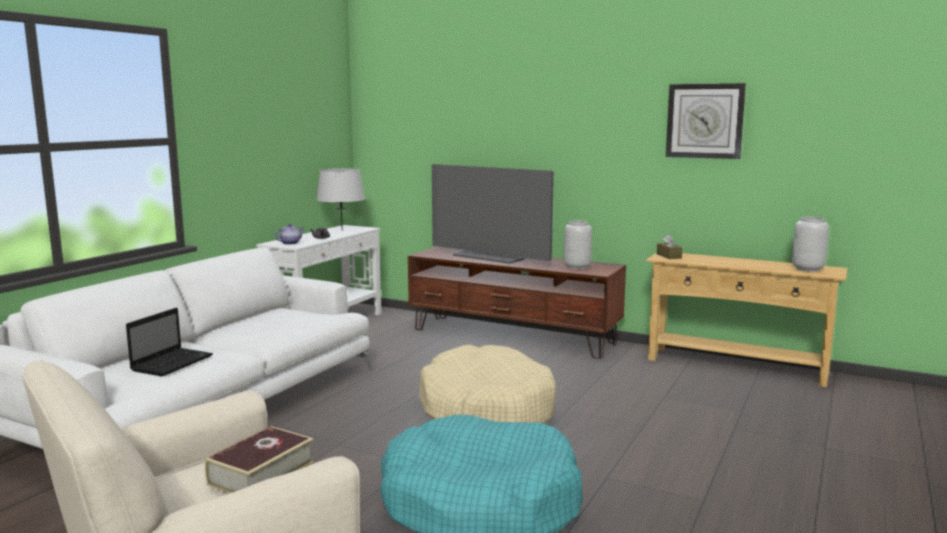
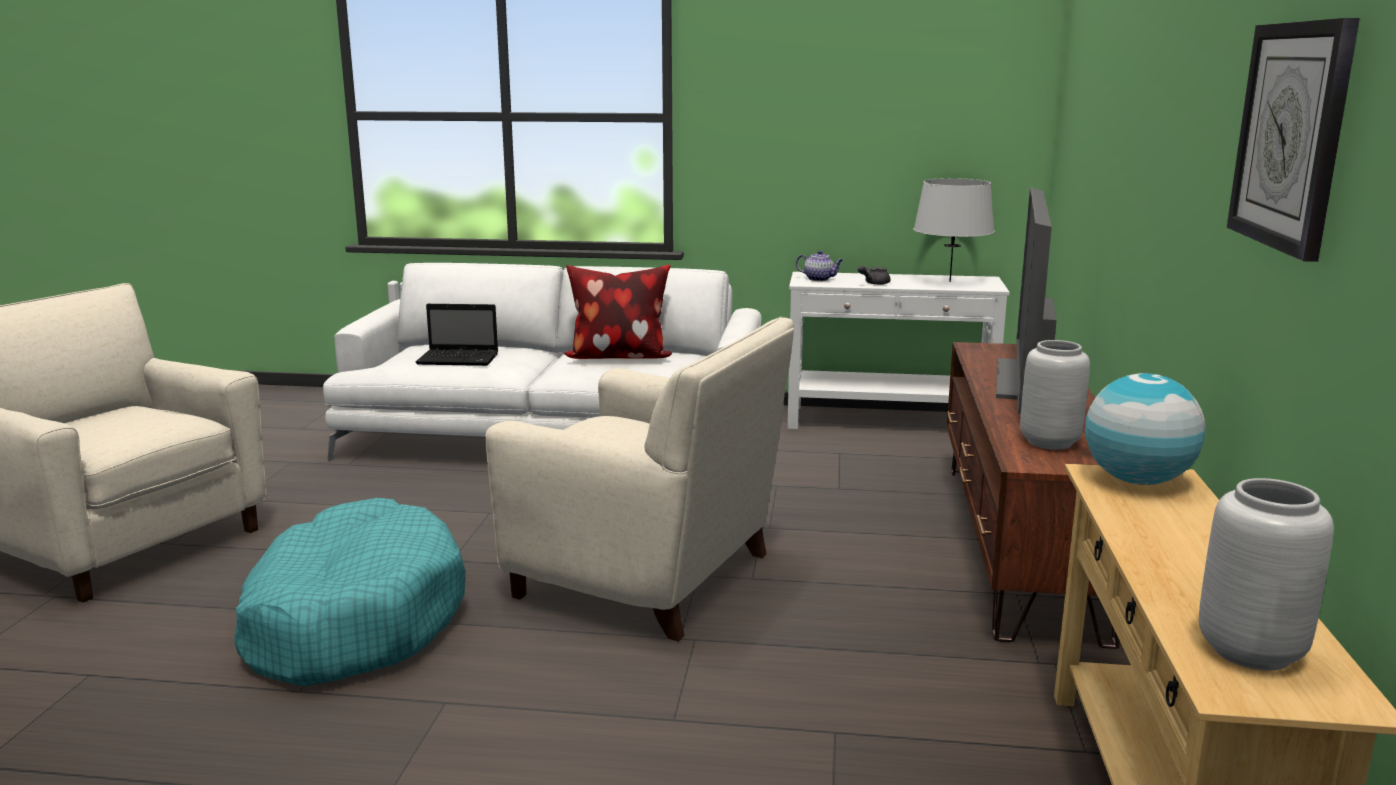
camera: 70 degrees right, 5 degrees up
book [205,426,314,493] -> none
beige dog bed [419,345,556,424] -> beige armchair [485,316,794,642]
brown tissue box [657,234,683,259] -> globe [1085,373,1205,485]
none -> pillow [564,265,672,359]

